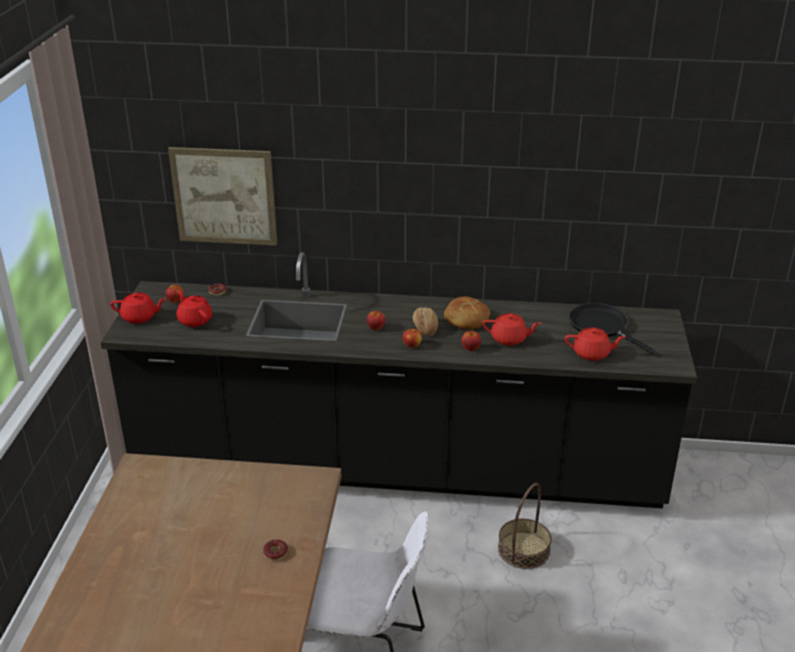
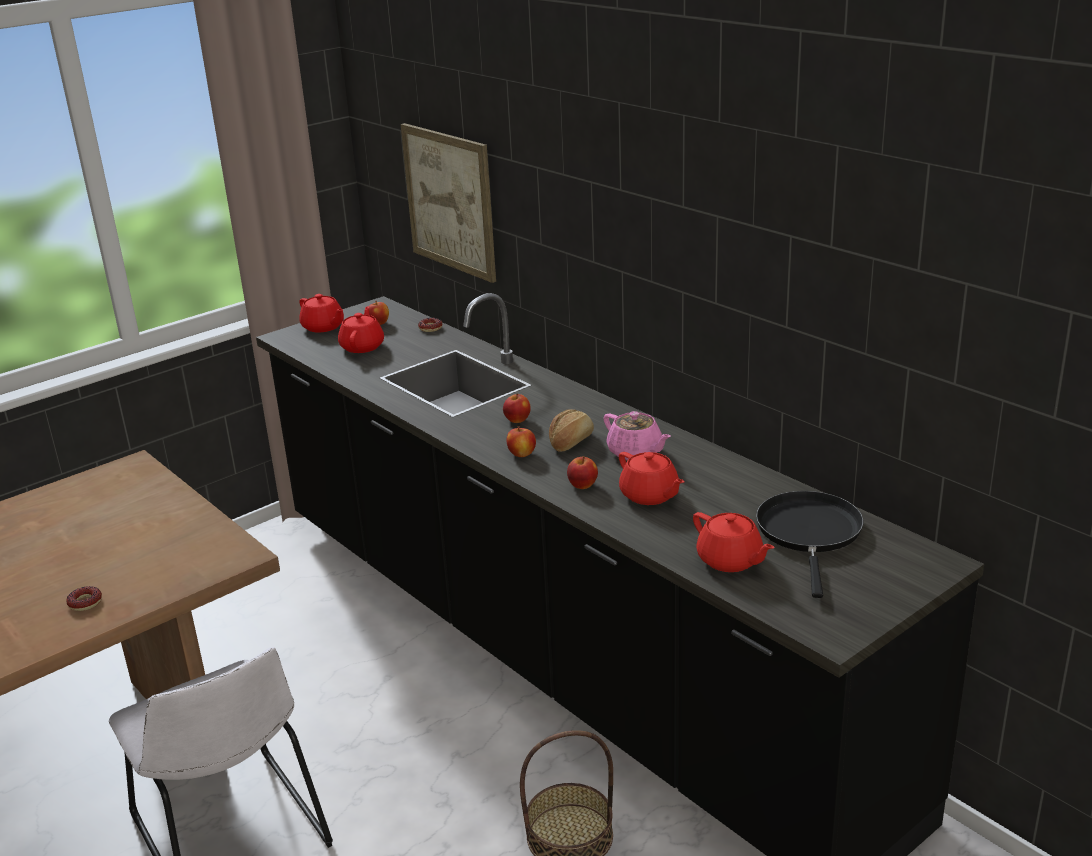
camera: 45 degrees right, 5 degrees down
bread [444,297,490,329] -> pink teapot [603,411,671,460]

